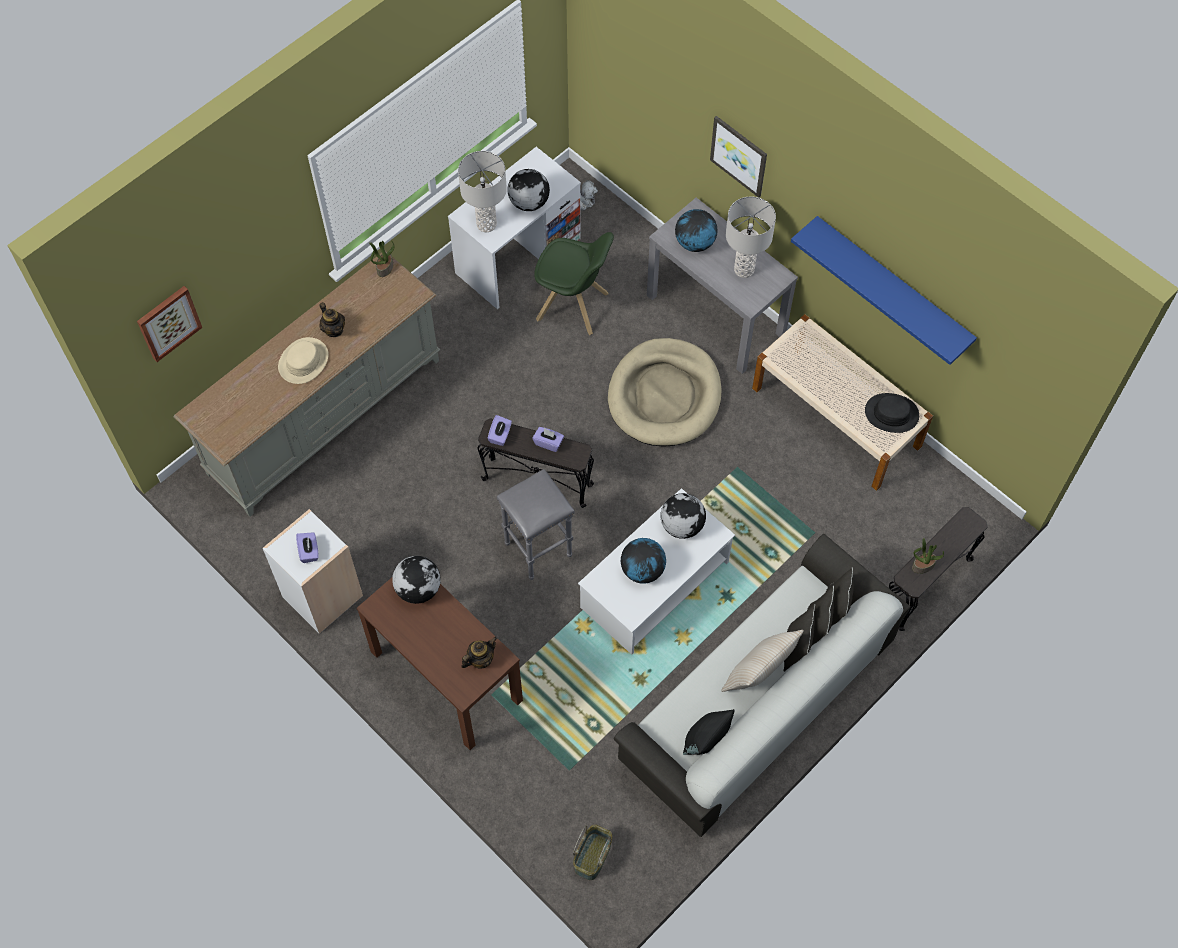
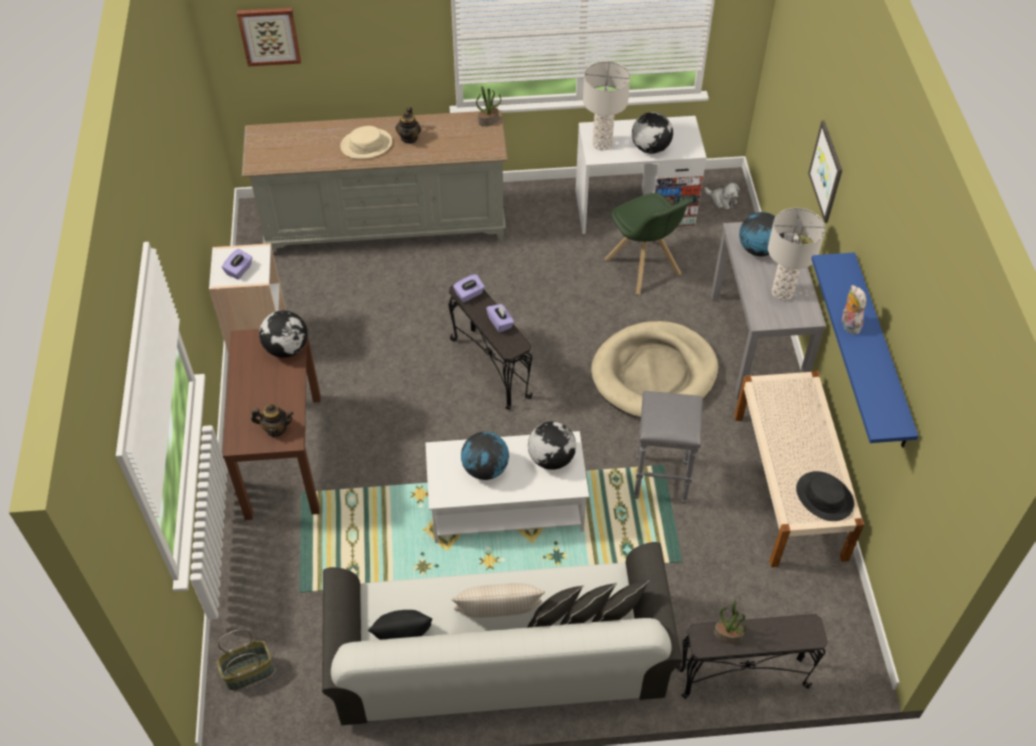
camera: 40 degrees right, 10 degrees down
grey stool [497,469,575,580] -> grey stool moved to [634,391,703,504]
none -> plush toy [841,285,867,334]

